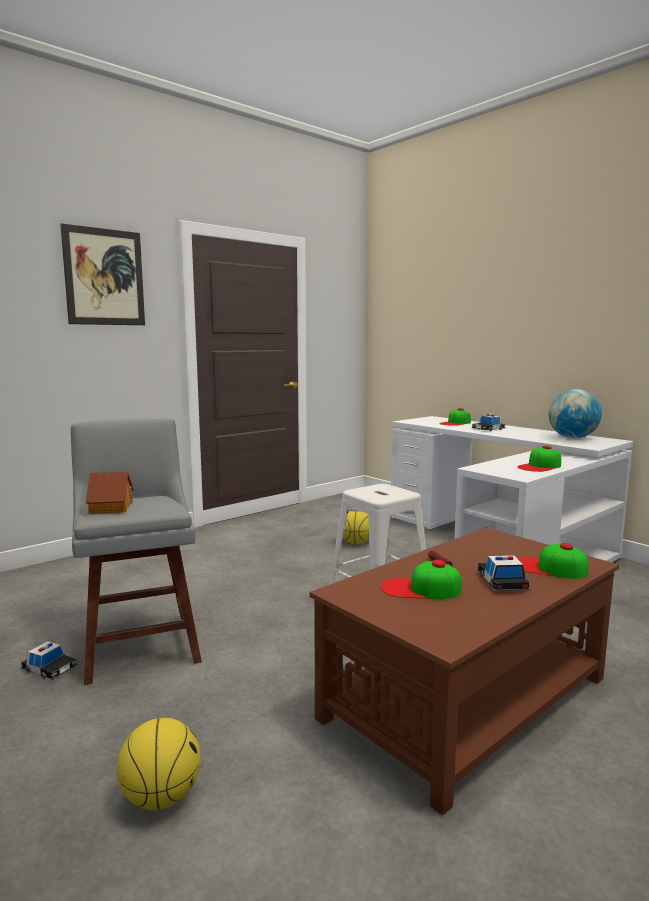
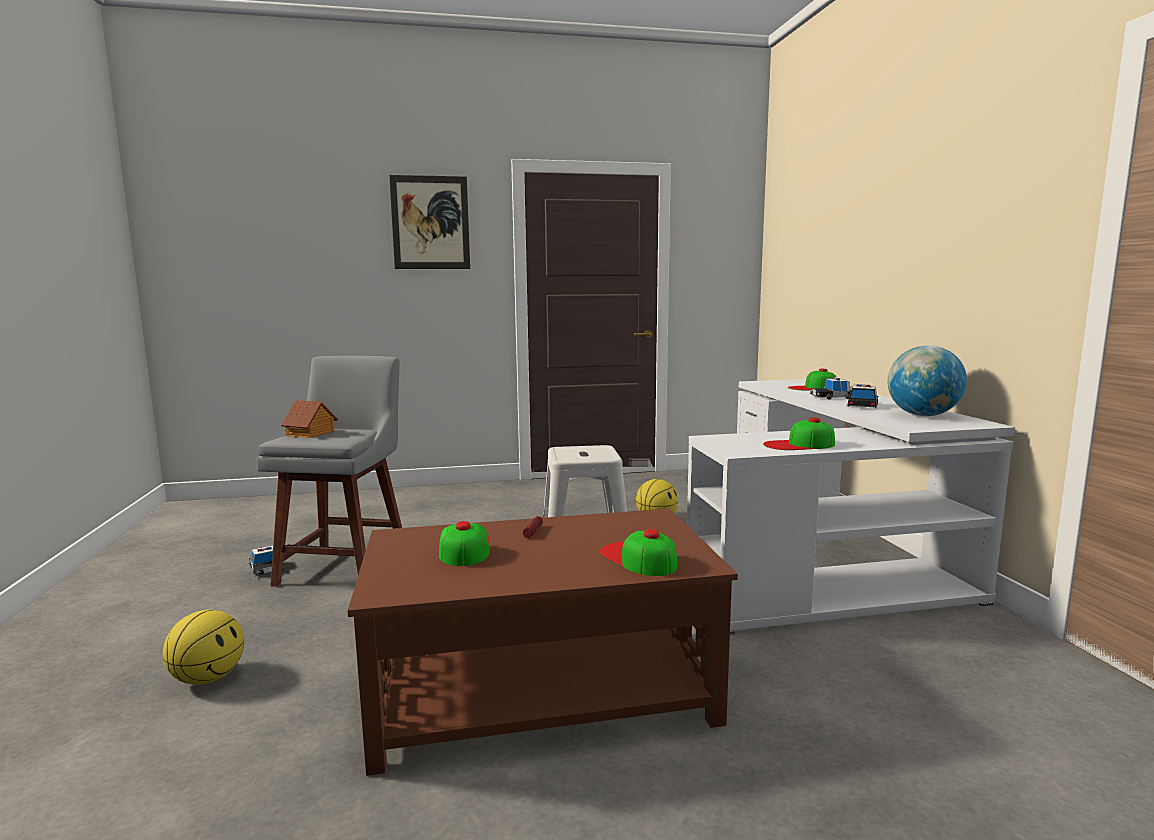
camera: 30 degrees right, 0 degrees up
cap [381,560,462,599] -> cap turned 45 degrees clockwise [439,521,490,566]
toy car [477,555,530,591] -> toy car moved to [847,384,878,408]

